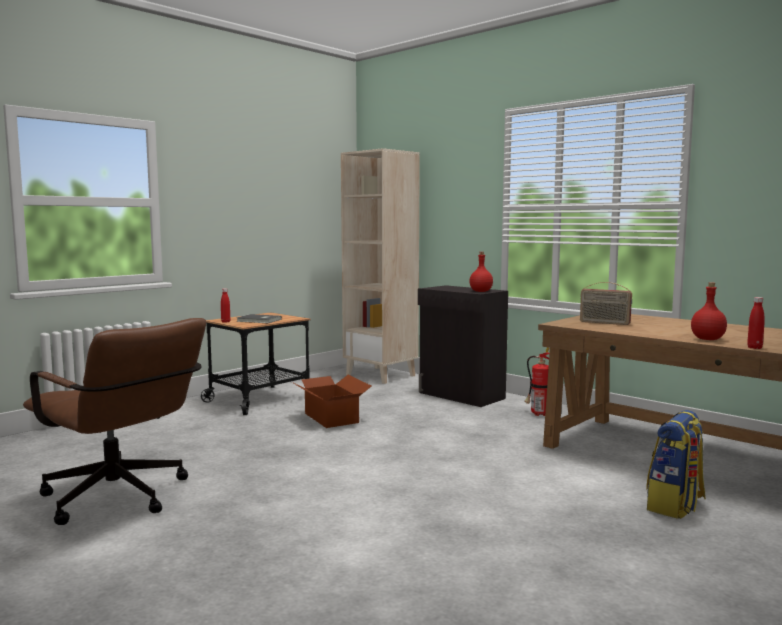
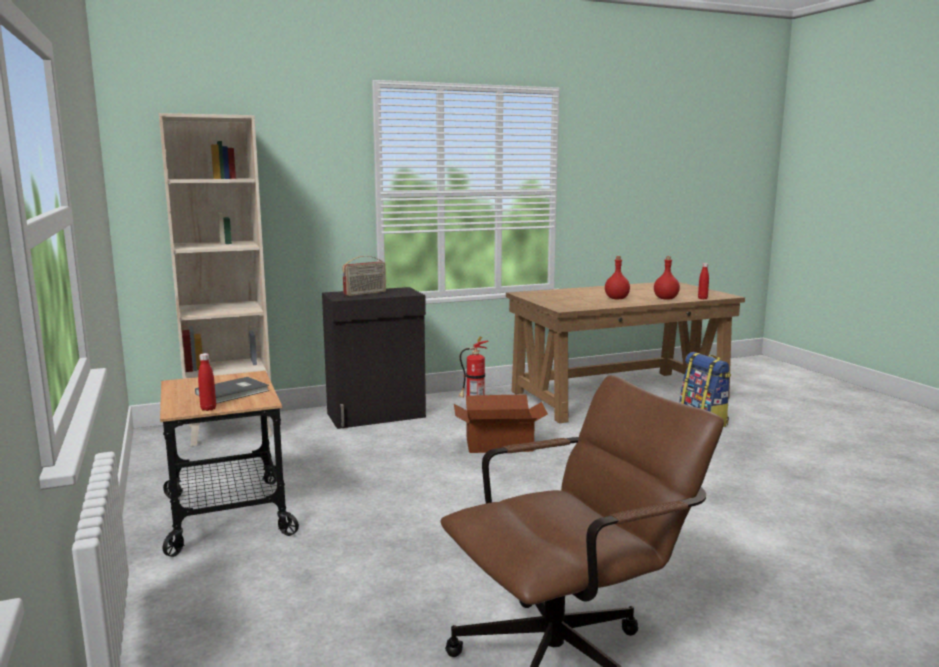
camera: 65 degrees left, 5 degrees up
cardboard box [292,375,372,428] -> cardboard box moved to [454,394,548,453]
red bottle [470,252,493,292] -> red bottle moved to [605,256,630,299]
radio [580,282,632,325] -> radio moved to [342,256,386,296]

